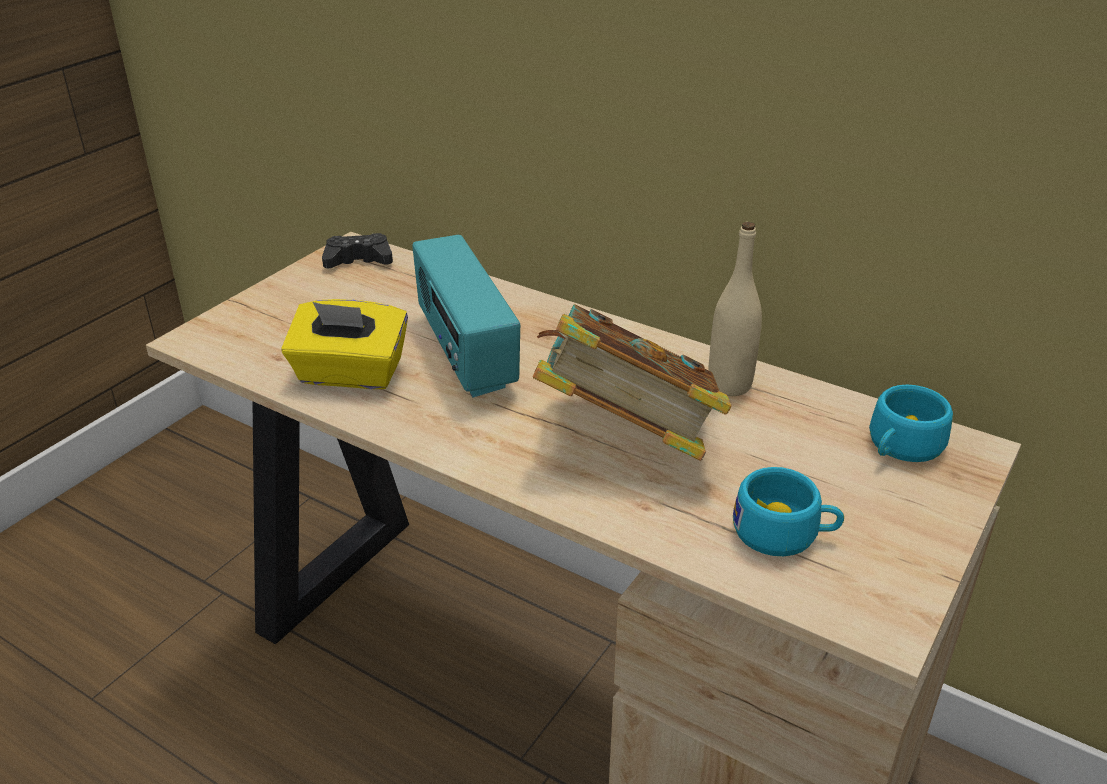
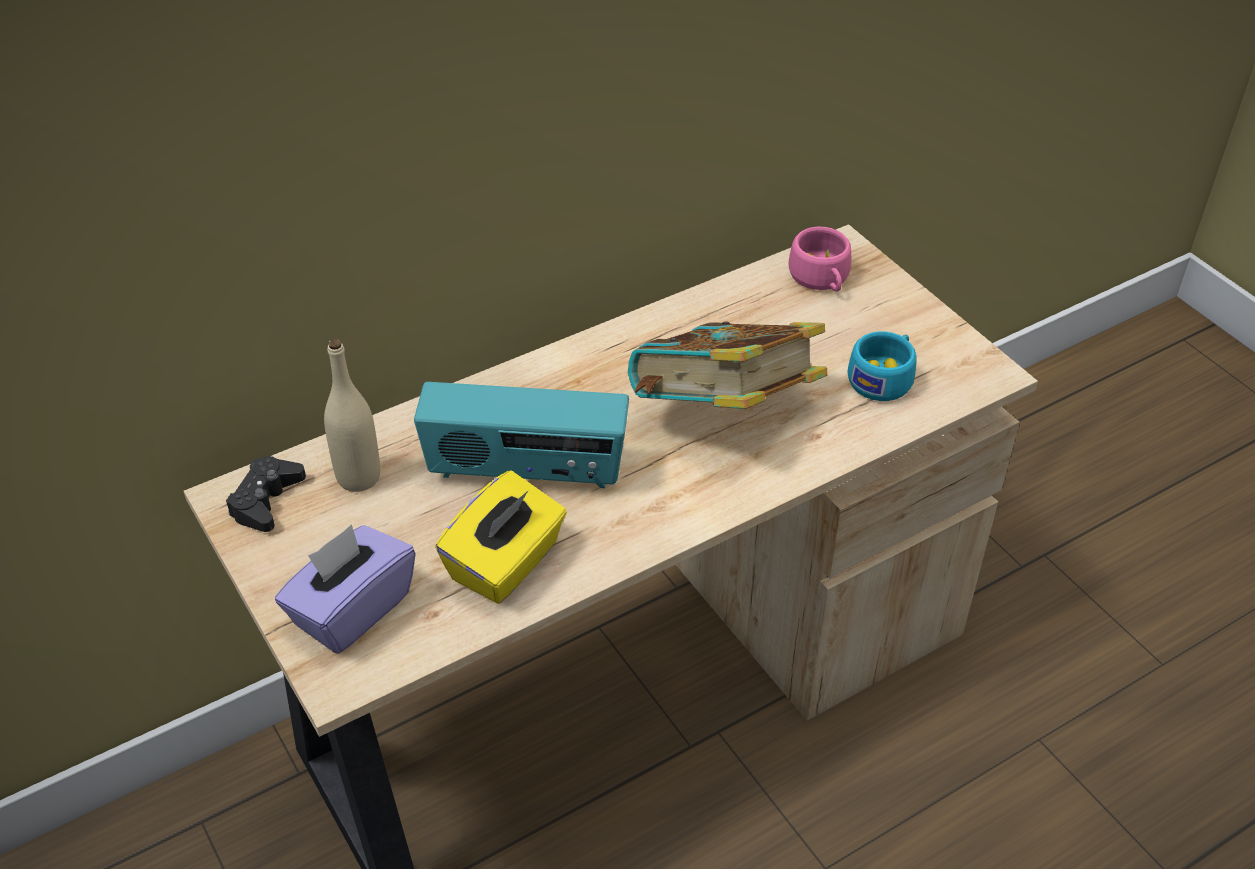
camera: 65 degrees left, 10 degrees up
beige bottle [708,222,762,396] -> beige bottle moved to [324,339,380,492]
turquoise cup [869,385,953,462] -> pink cup [789,227,851,292]
none -> purple tissue box [275,524,416,654]

